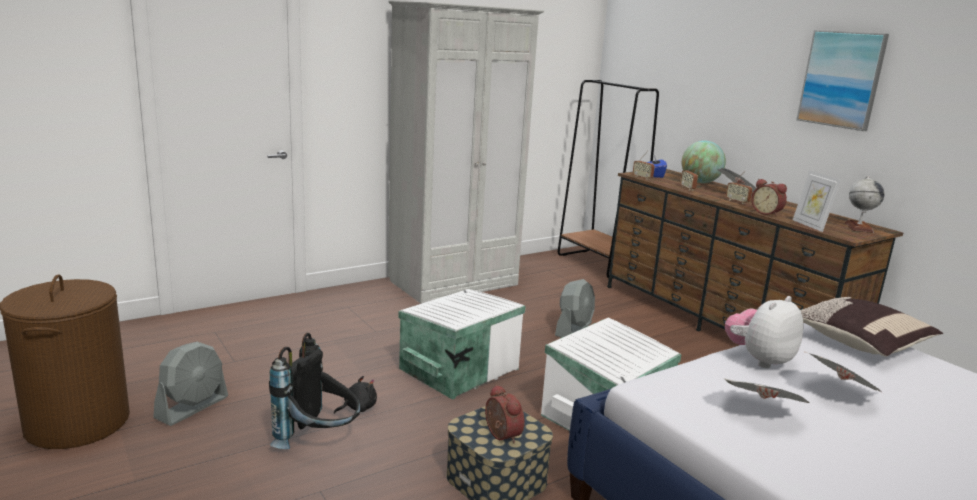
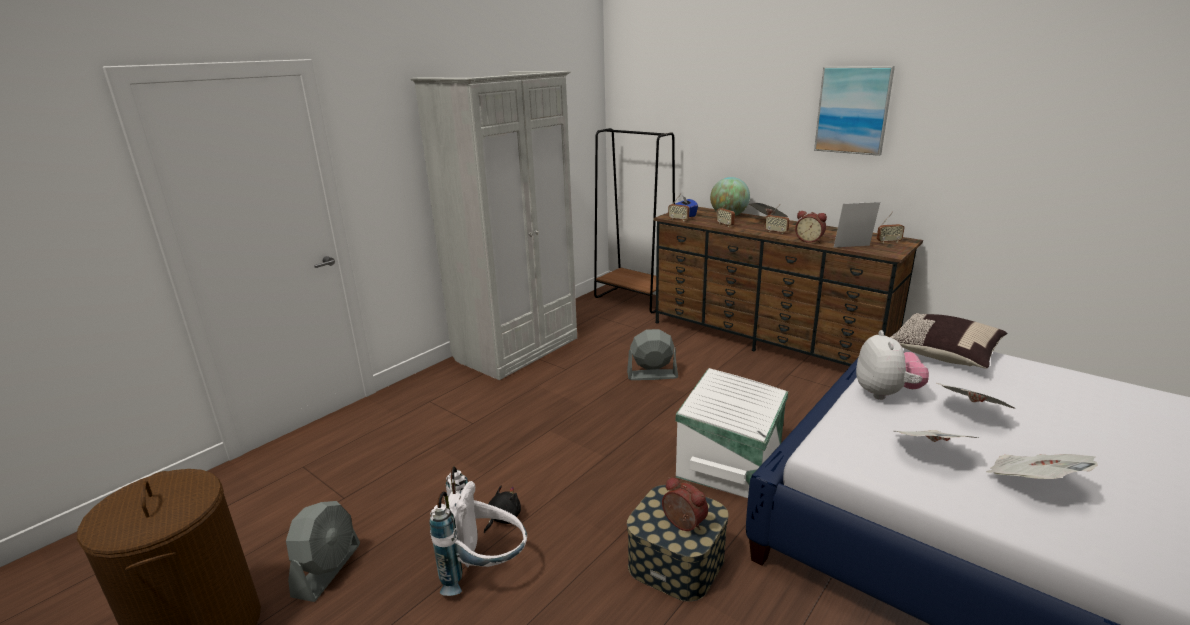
camera: 15 degrees left, 5 degrees up
black backpack [269,333,360,449] -> white backpack [429,466,527,596]
white storage box [398,289,526,400] -> none
grey fan [555,279,595,338] -> grey fan turned 105 degrees counterclockwise [627,329,678,380]
plush toy [725,296,804,368] -> plush toy turned 150 degrees clockwise [856,330,929,400]
picture frame [793,170,841,232] -> picture frame turned 120 degrees clockwise [834,202,880,248]
globe [845,176,885,233] -> radio [877,212,905,243]
none -> newspaper [986,454,1097,479]

